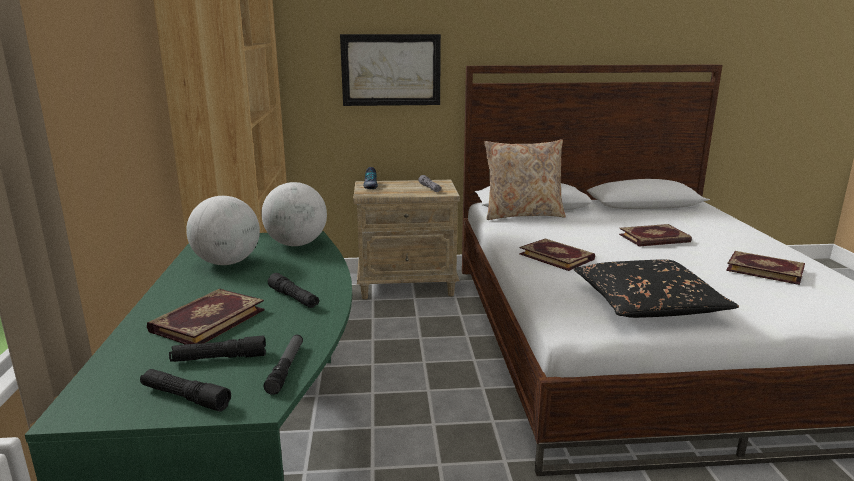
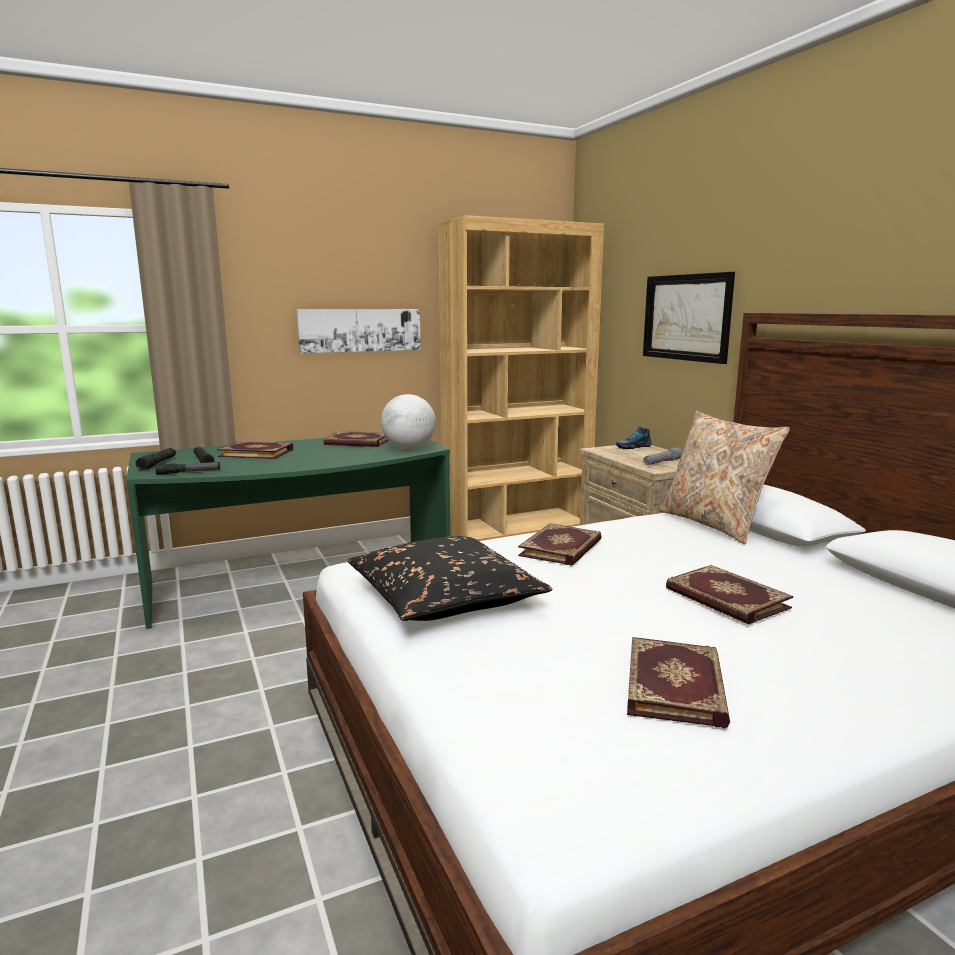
camera: 70 degrees right, 5 degrees down
globe [186,196,260,265] -> book [323,431,389,447]
black flashlight [268,273,319,308] -> none
none -> picture [296,309,421,353]

